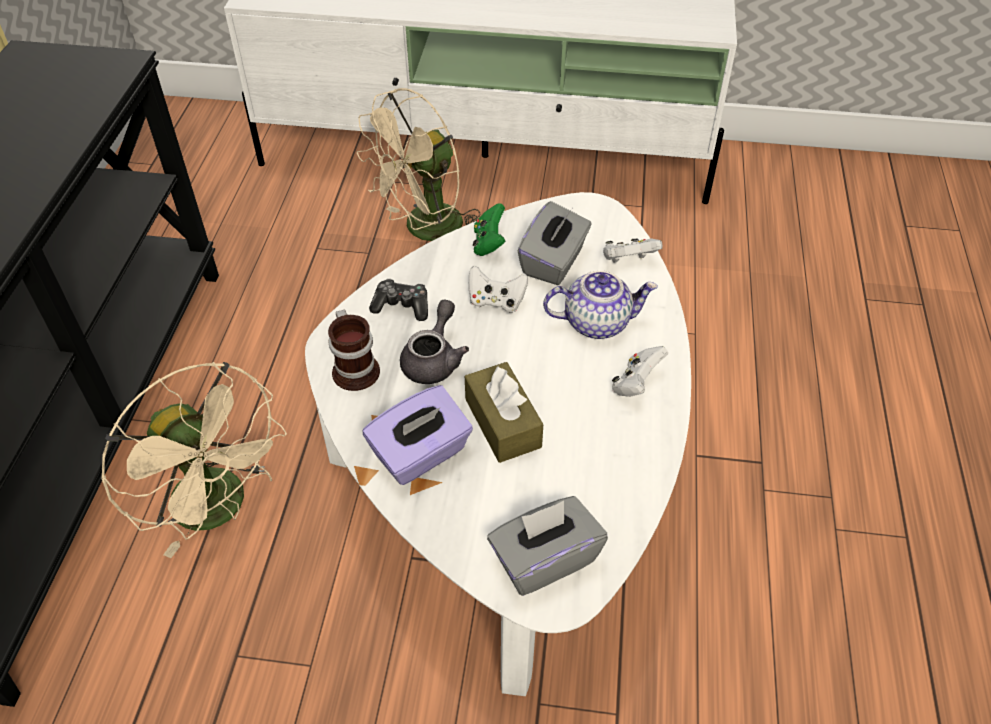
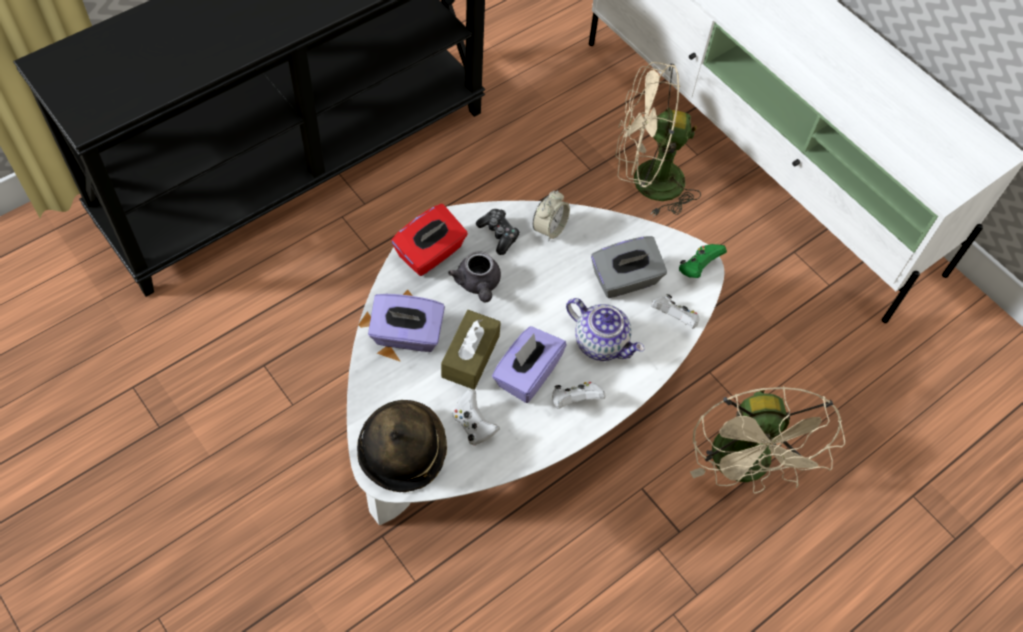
camera: 40 degrees right, 10 degrees up
beige fan [101,362,287,558] -> beige fan moved to [690,386,845,494]
mug [328,310,380,391] -> red tissue box [391,204,468,276]
grey teapot [400,300,469,384] -> grey teapot turned 105 degrees clockwise [448,252,501,303]
white game controller [468,265,528,313] -> white game controller moved to [453,389,500,446]
green game controller [473,203,505,256] -> green game controller moved to [679,244,727,278]
grey tissue box [487,496,608,596] -> hat [357,400,447,492]
none -> purple tissue box [492,326,567,403]
none -> alarm clock [533,190,570,241]

